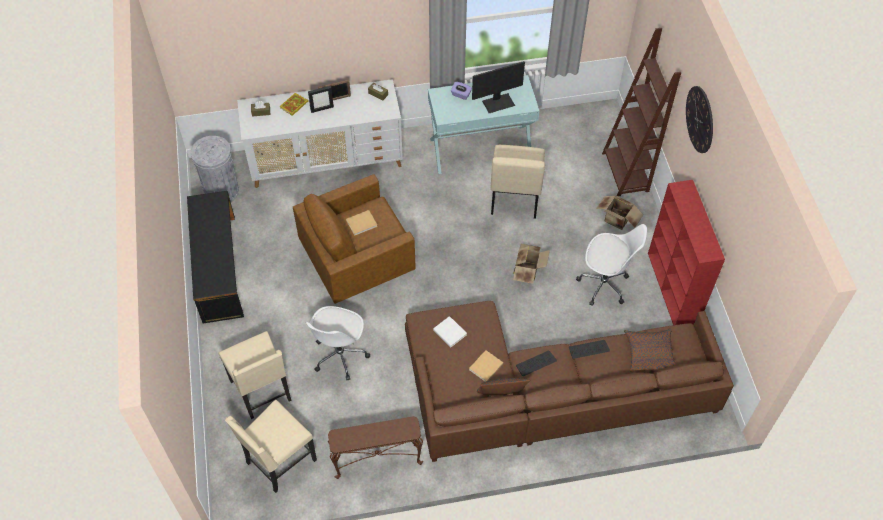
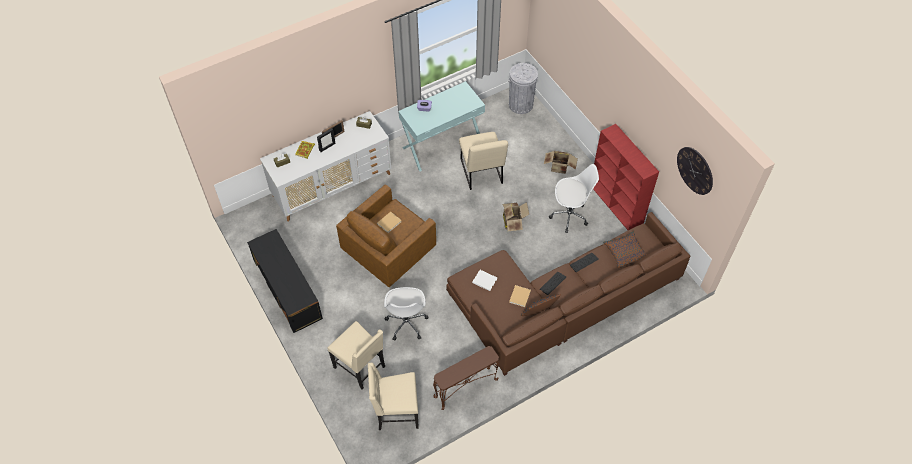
camera: 20 degrees left, 0 degrees up
grey trash can [190,136,239,202] -> grey trash can moved to [508,63,538,114]
beige chair [225,400,317,493] -> beige chair turned 60 degrees clockwise [368,363,419,430]
monitor [472,61,525,113] -> none
brown bookcase [602,28,681,196] -> none
wall clock [686,86,713,153] -> wall clock moved to [677,147,713,195]

